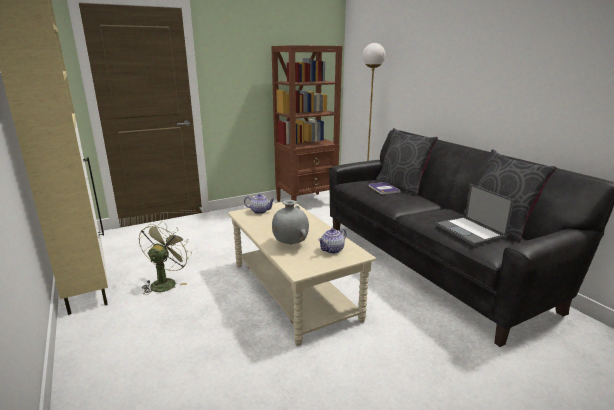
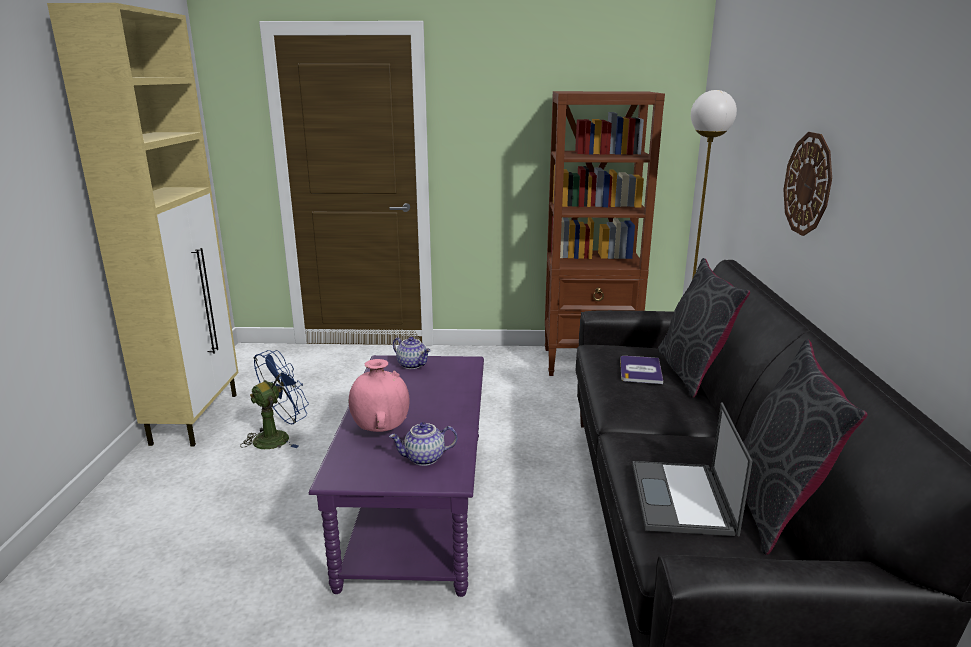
camera: 30 degrees right, 0 degrees up
green fan [139,221,191,295] -> blue fan [240,350,309,449]
beige coffee table [227,202,376,346] -> purple coffee table [309,355,484,597]
grey vase [272,200,309,245] -> pink vase [349,359,409,432]
none -> wall clock [783,132,832,236]

